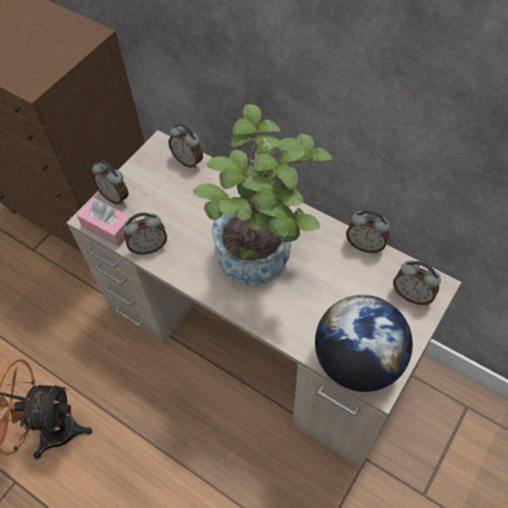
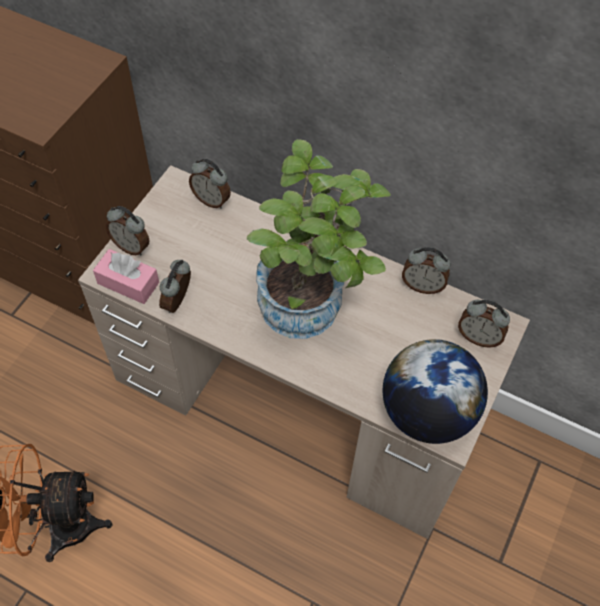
camera: 10 degrees left, 0 degrees up
alarm clock [123,213,167,255] -> alarm clock turned 135 degrees clockwise [159,260,191,313]

